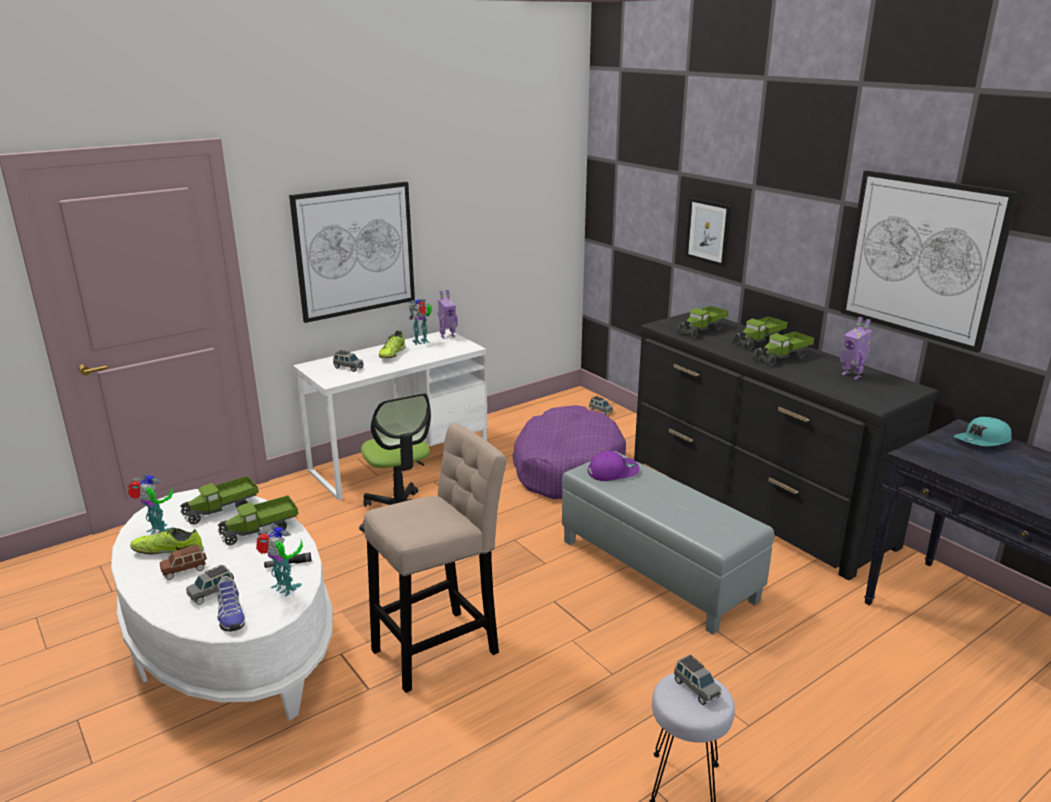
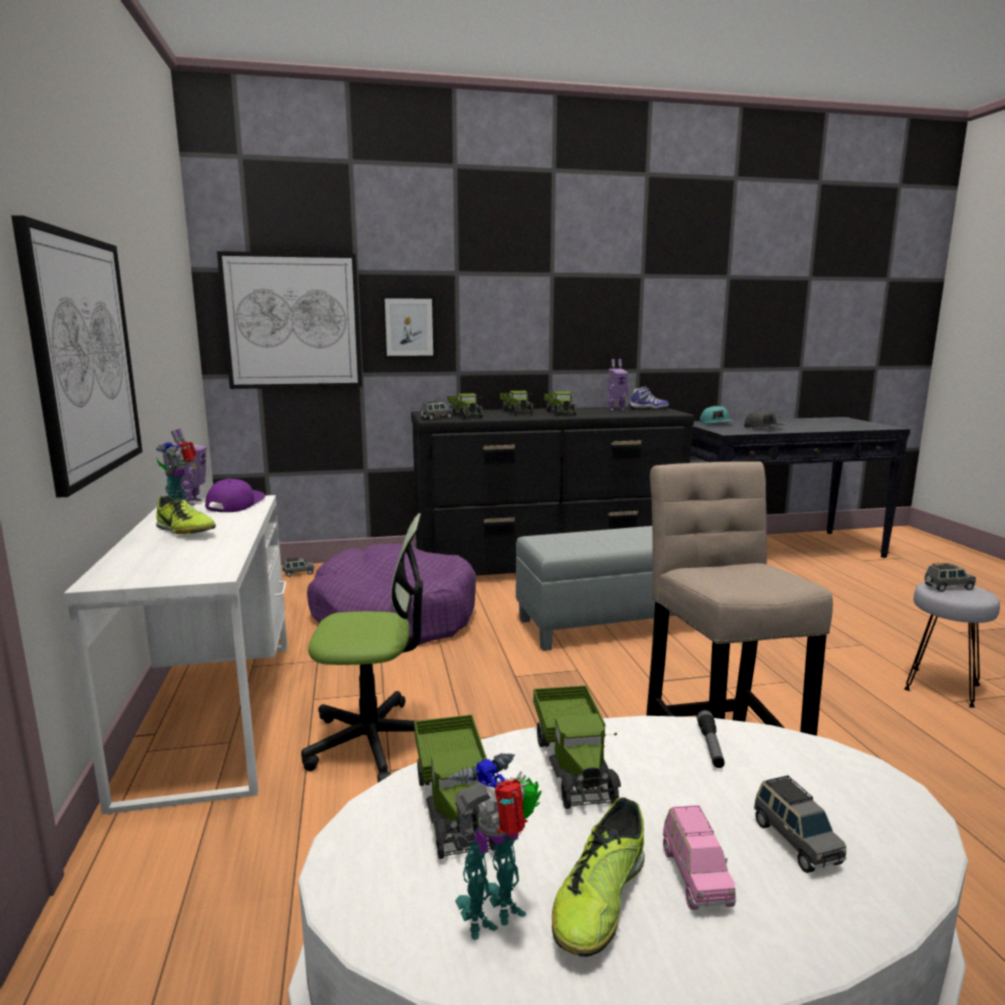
camera: 65 degrees left, 10 degrees down
brown toy car [160,544,207,580] -> pink toy car [663,805,736,910]
shoe [218,576,245,632] -> shoe moved to [629,386,669,410]
toy robot [256,524,303,597] -> none
grey toy car [333,350,364,372] -> grey toy car moved to [420,401,453,420]
purple cap [588,451,640,481] -> purple cap moved to [205,479,265,512]
picture [841,170,1018,353] -> picture moved to [217,251,362,389]
none -> grey cap [744,409,785,428]

